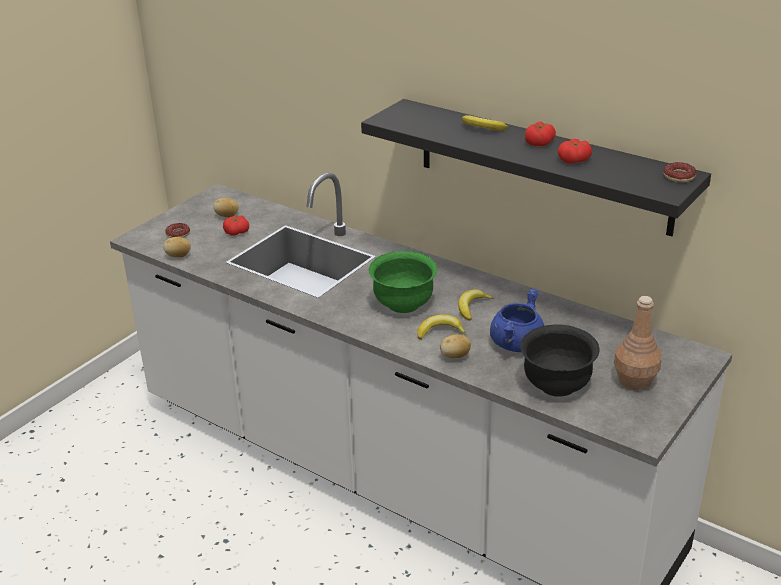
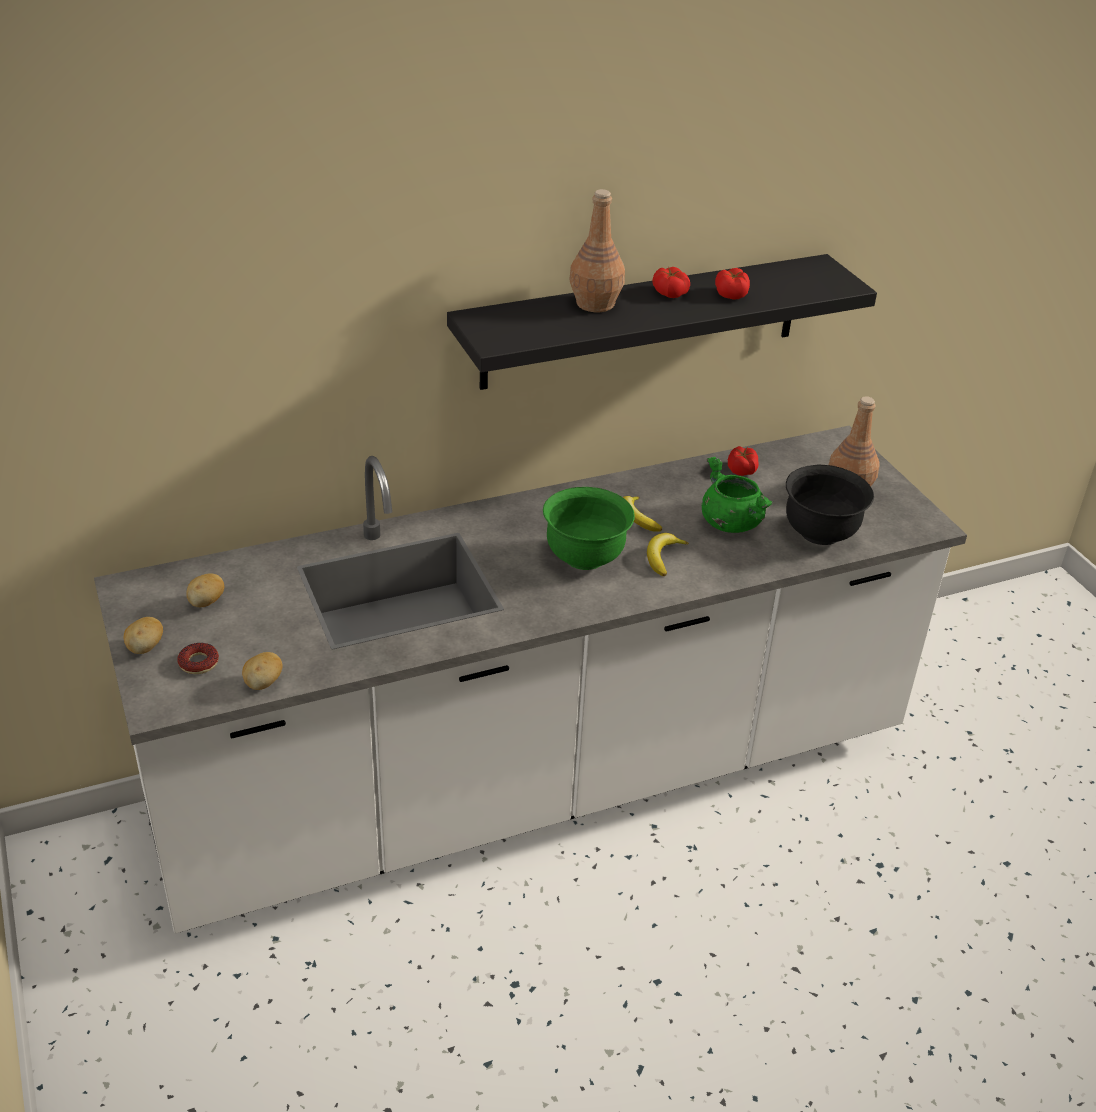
camera: 60 degrees left, 5 degrees up
tomato [223,216,249,236] -> tomato moved to [728,446,759,476]
potato [440,334,471,358] -> potato moved to [124,617,163,654]
banana [462,115,508,130] -> brown bottle [569,189,625,312]
blue cooking pot [490,288,544,352] -> green cooking pot [702,457,773,533]
donut [664,162,697,182] -> none

